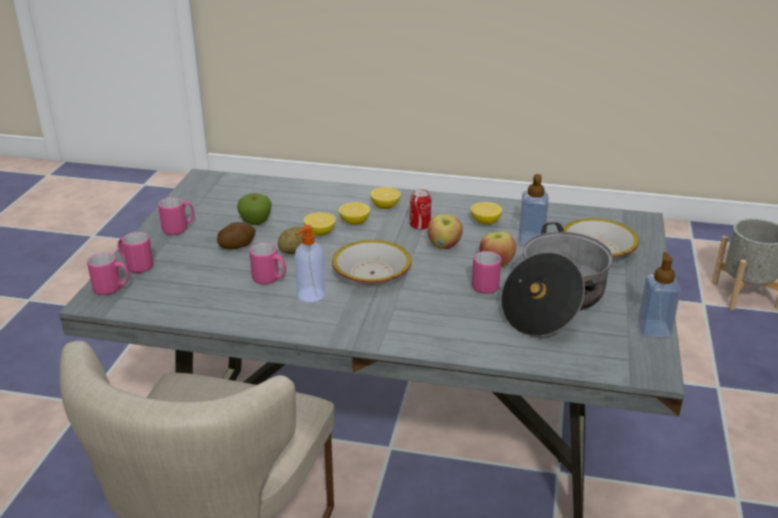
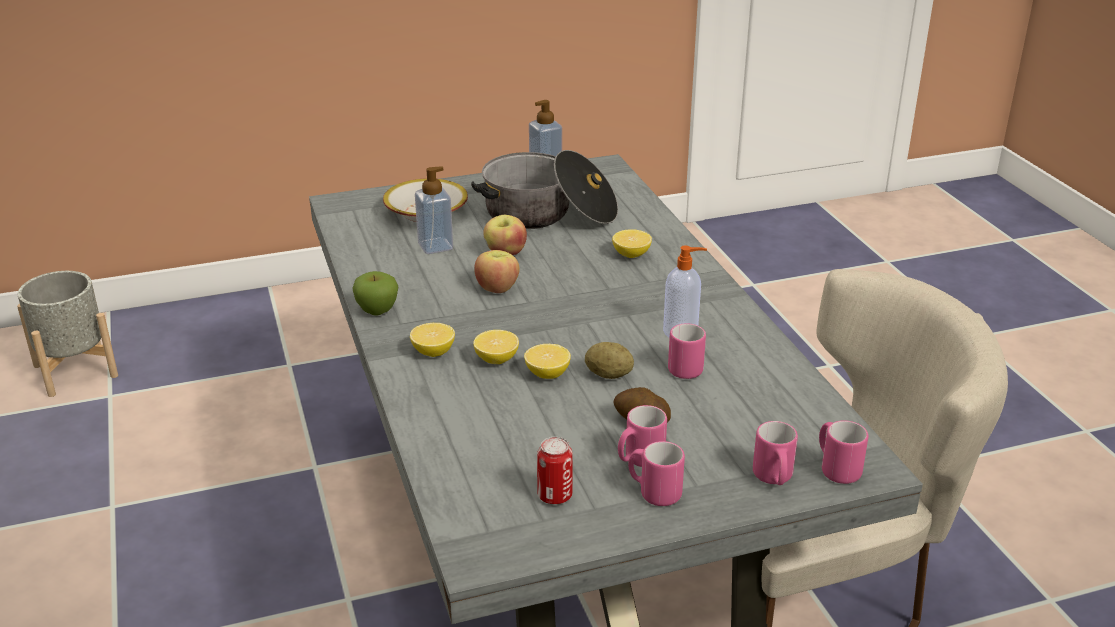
camera: 120 degrees left, 0 degrees up
apple [237,193,272,225] -> apple moved to [352,271,398,316]
bowl [332,240,412,286] -> none
can [410,189,431,230] -> can moved to [537,437,573,504]
lemon [471,202,502,225] -> lemon moved to [612,229,652,258]
pink mug [472,251,501,294] -> pink mug moved to [618,405,667,467]

